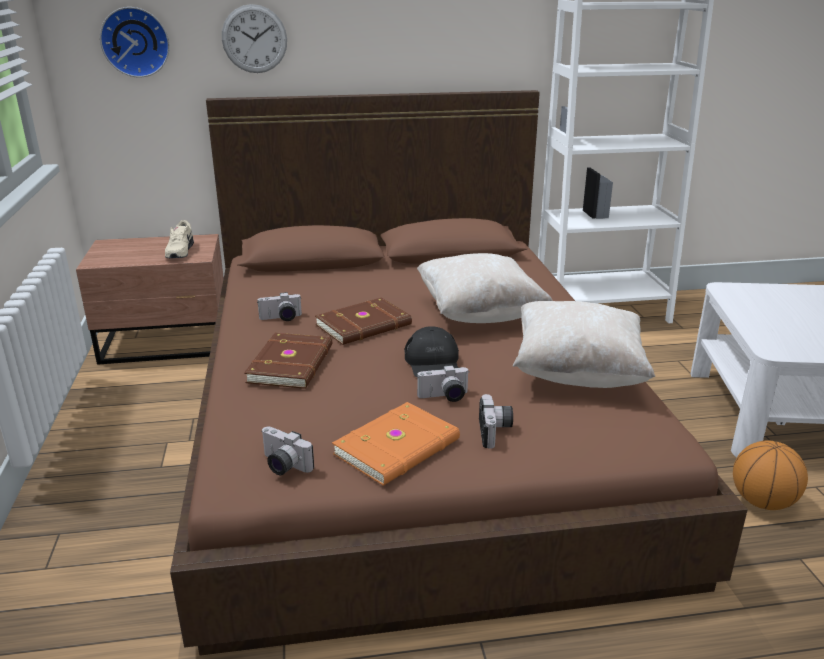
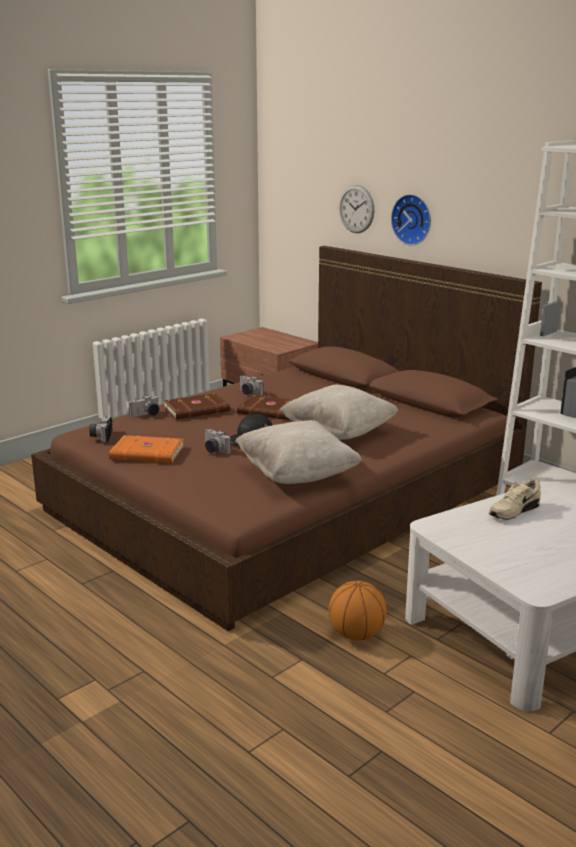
camera: 55 degrees right, 5 degrees down
wall clock [100,7,170,77] -> wall clock moved to [391,194,431,245]
beige shoe [165,220,194,258] -> beige shoe moved to [489,478,541,520]
camera [479,394,513,449] -> camera moved to [129,396,159,417]

